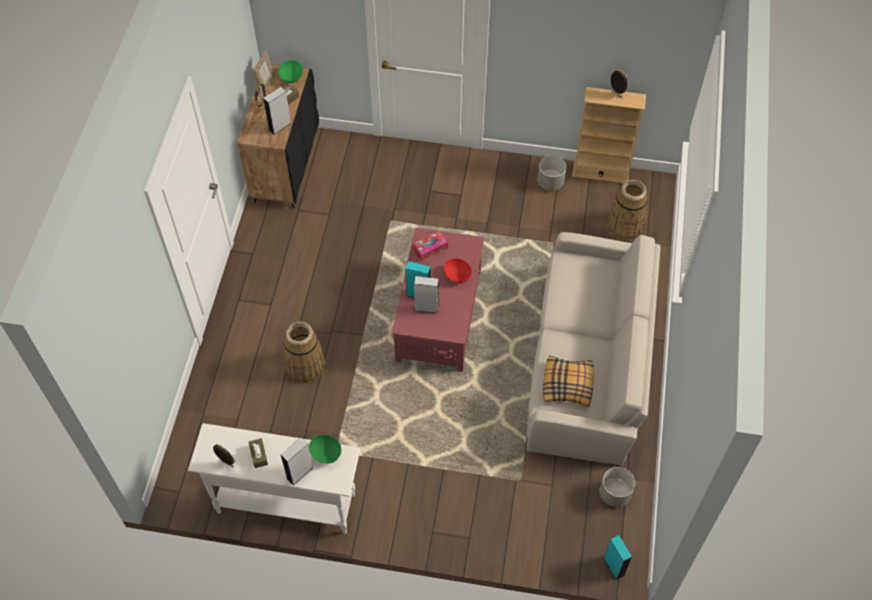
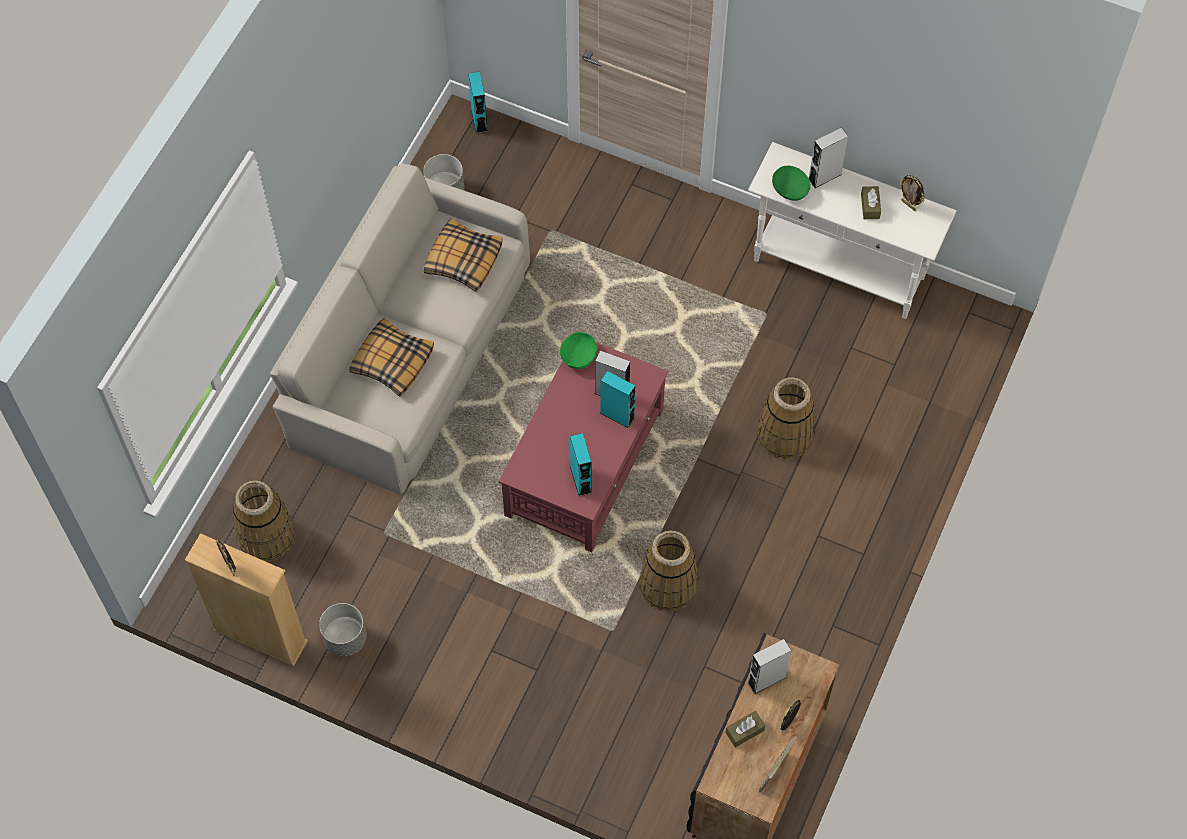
camera: 165 degrees left, 5 degrees up
green bowl [279,60,303,83] -> green bowl moved to [560,332,597,369]
tissue box [413,231,448,261] -> turquoise speaker [570,433,592,496]
red bowl [444,258,472,283] -> none
none -> pillow [349,318,434,397]
none -> basket [639,530,698,612]

